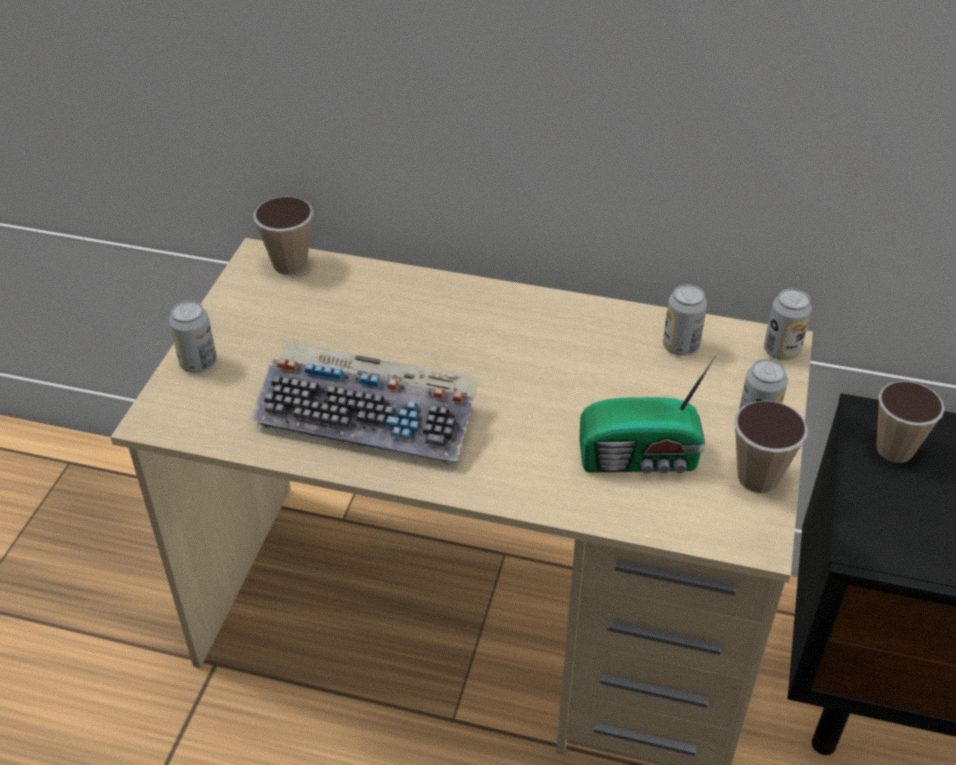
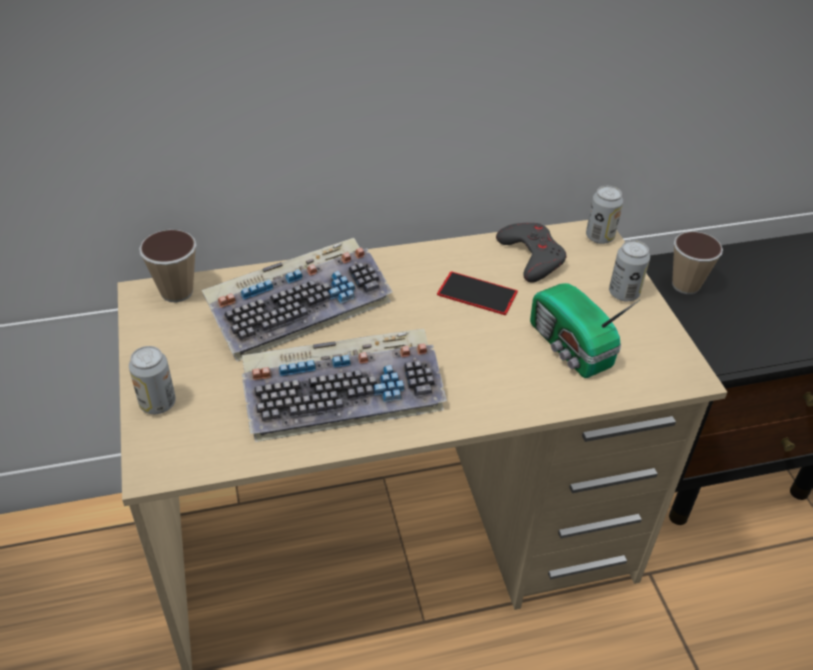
camera: 30 degrees left, 0 degrees up
radio [579,355,716,474] -> radio turned 90 degrees clockwise [530,283,640,378]
can [663,284,707,356] -> grey game controller [496,223,566,283]
cup [734,400,808,493] -> none
none -> keyboard [202,238,393,361]
none -> phone [437,272,518,315]

